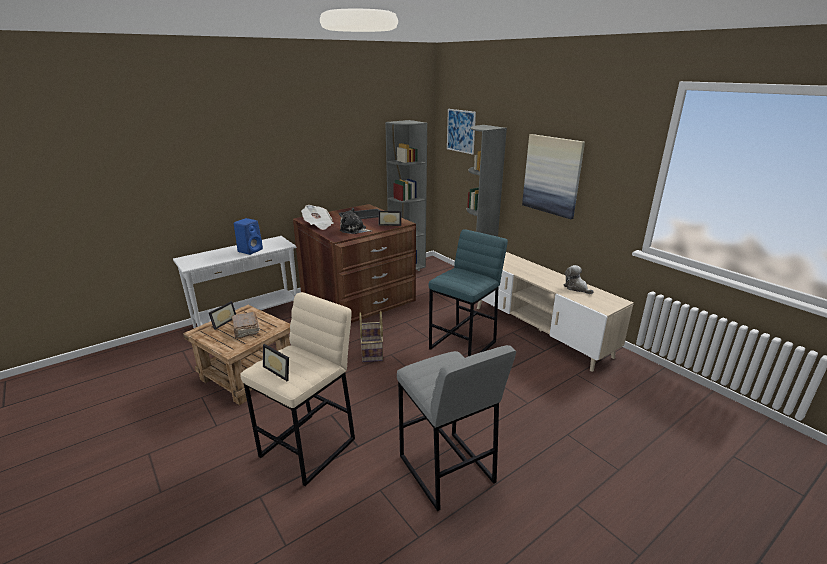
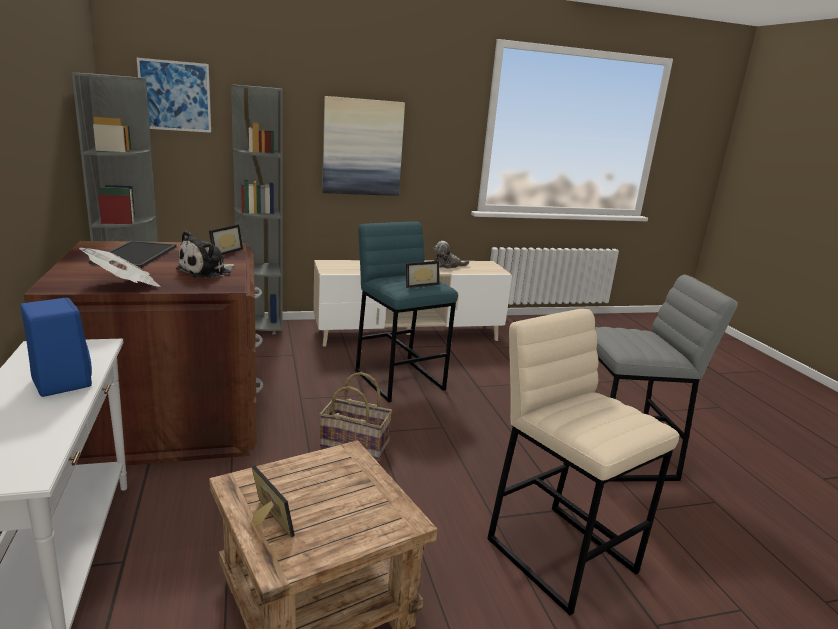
camera: 70 degrees left, 5 degrees down
brown book [231,312,260,338] -> none
picture frame [263,344,289,381] -> picture frame moved to [406,261,439,288]

